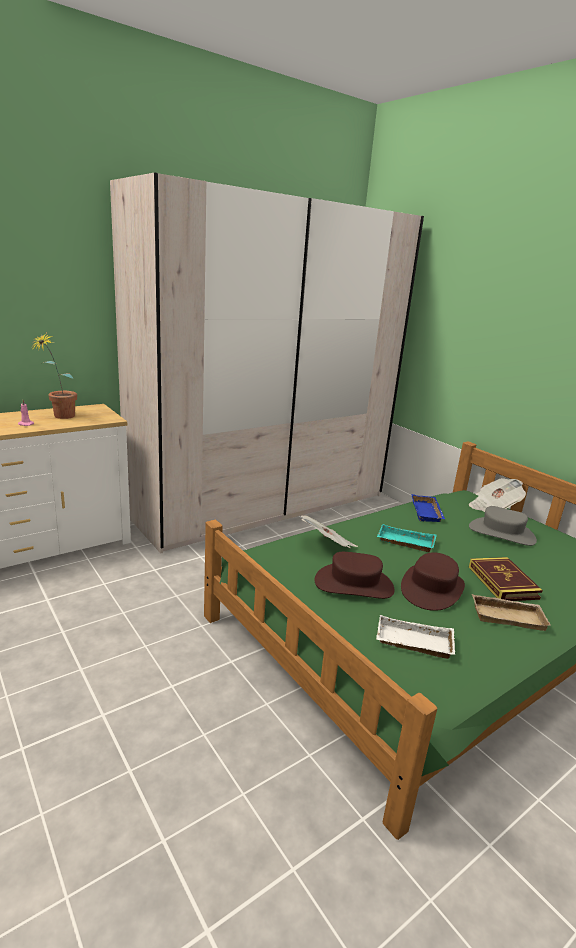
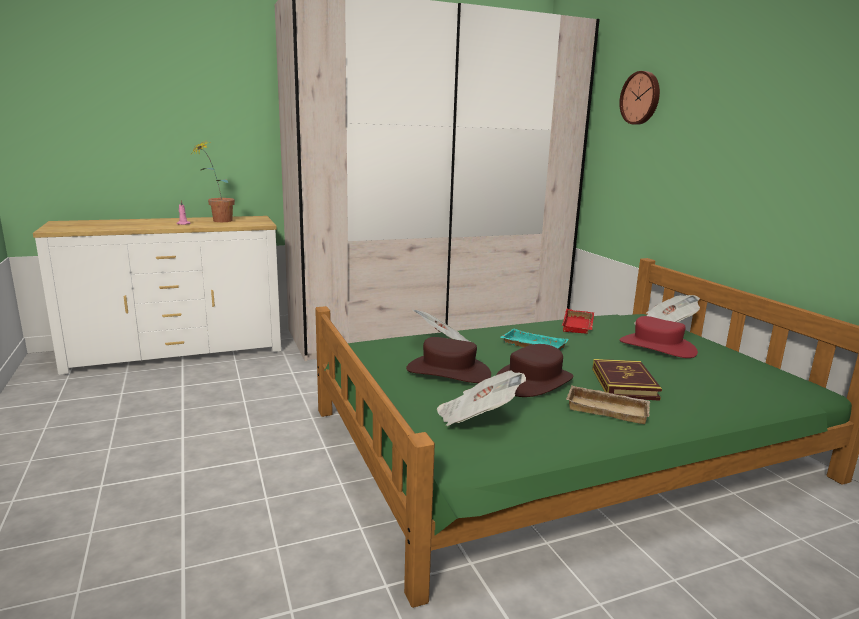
camera: 15 degrees right, 5 degrees down
white tray [376,615,455,659] -> newspaper [437,370,526,426]
blue tray [411,494,445,522] -> red tray [562,309,594,334]
grey hat [469,506,537,546] -> red hat [620,316,698,358]
none -> wall clock [619,71,660,125]

